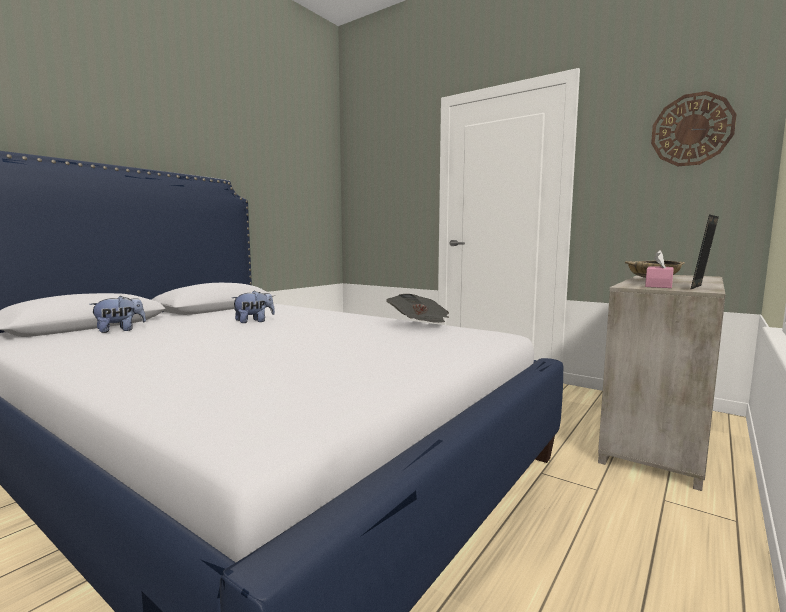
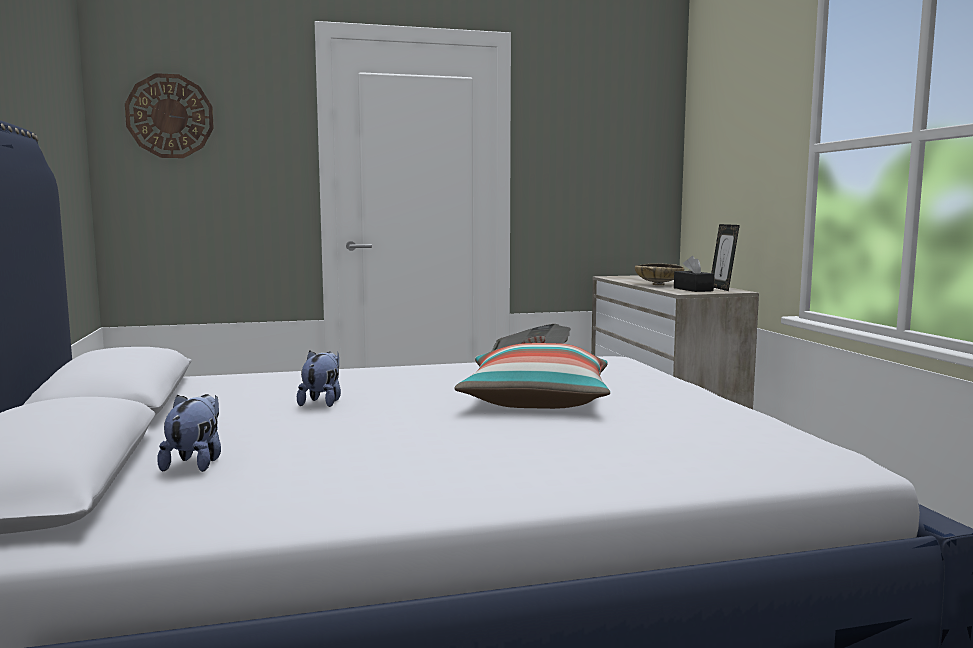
camera: 50 degrees left, 0 degrees up
pink tissue box [645,250,674,288] -> black tissue box [674,256,714,292]
wall clock [651,91,736,166] -> wall clock moved to [125,73,214,158]
none -> pillow [454,343,610,409]

